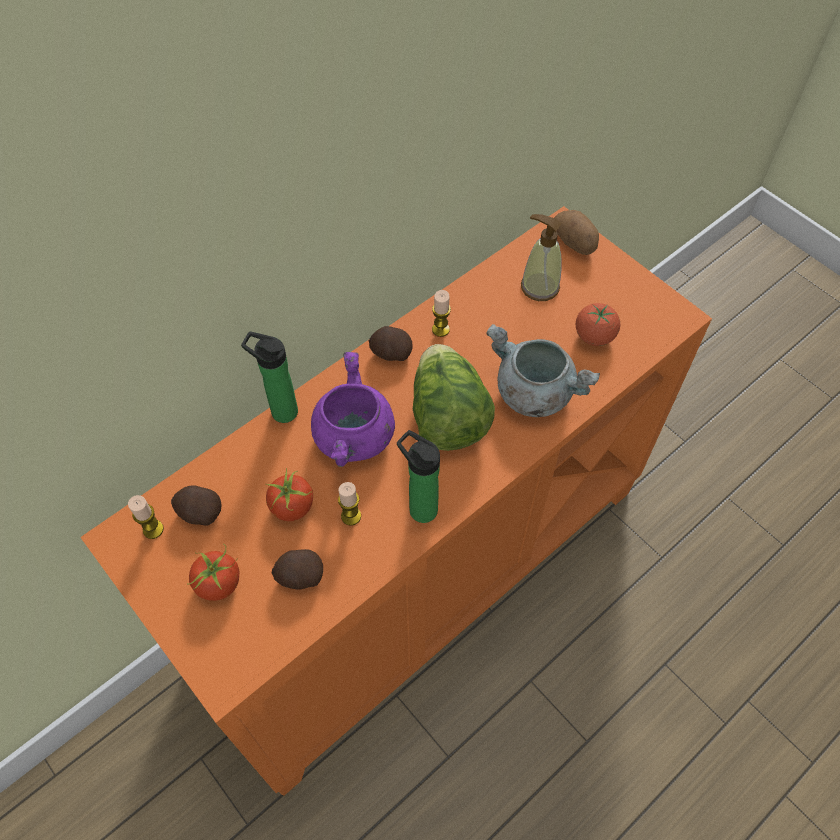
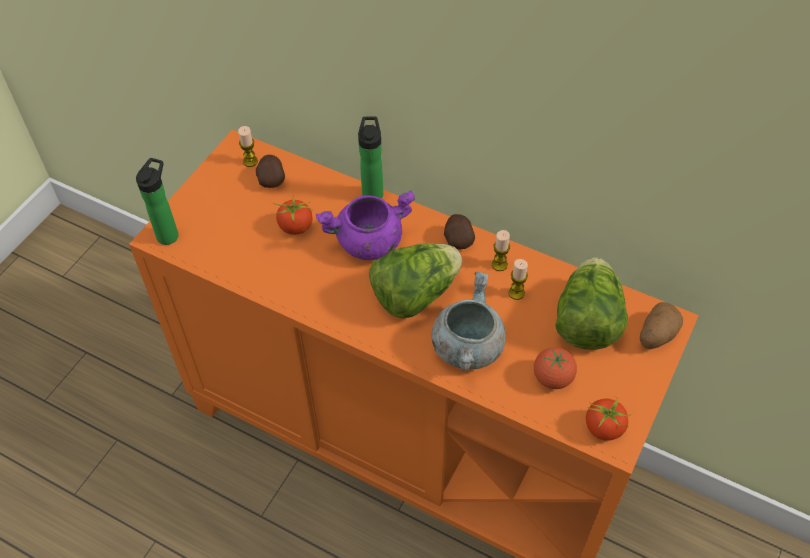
camera: 70 degrees right, 5 degrees down
tomato [187,544,239,601] -> tomato moved to [586,395,634,441]
potato [272,549,323,590] -> none
candle [338,482,361,526] -> candle moved to [508,259,528,300]
bottle [397,430,440,523] -> bottle moved to [136,158,179,245]
soap dispenser [521,214,562,301] -> lettuce [555,257,628,350]

